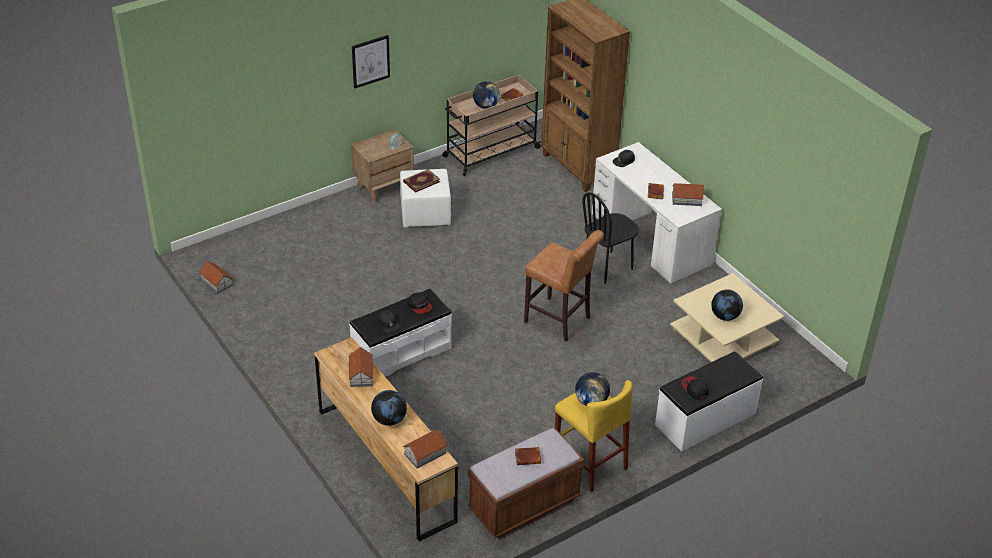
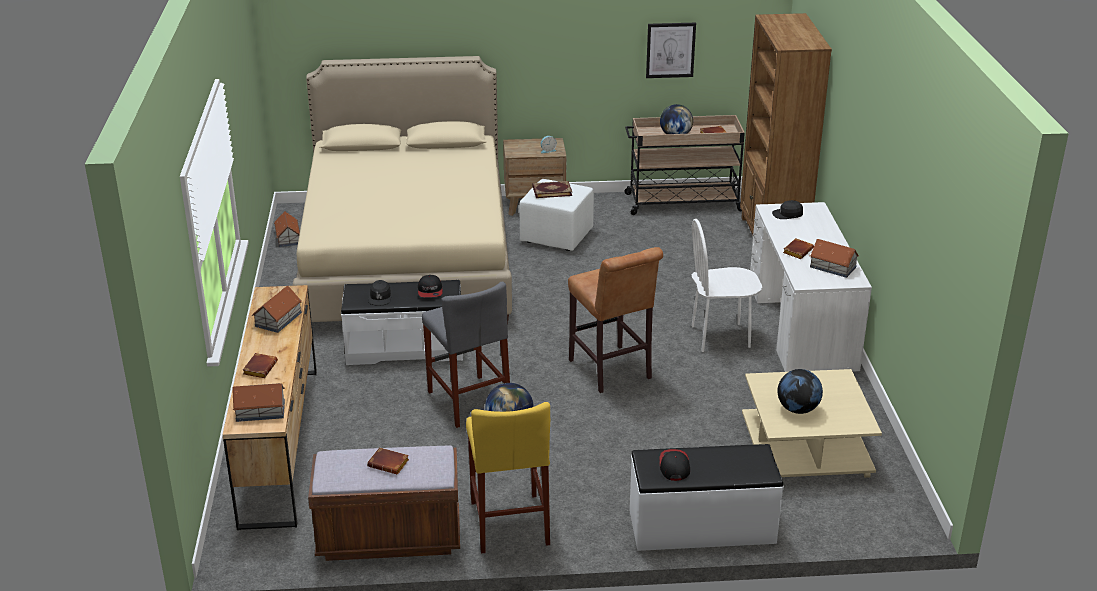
camera: 30 degrees right, 10 degrees down
picture [352,35,390,88] -> picture moved to [646,23,696,78]
globe [371,390,407,426] -> brown book [243,353,278,378]
black chair [582,192,639,284] -> white chair [691,219,762,352]
none -> beige bed [292,56,512,323]
none -> grey stool [422,281,510,428]

